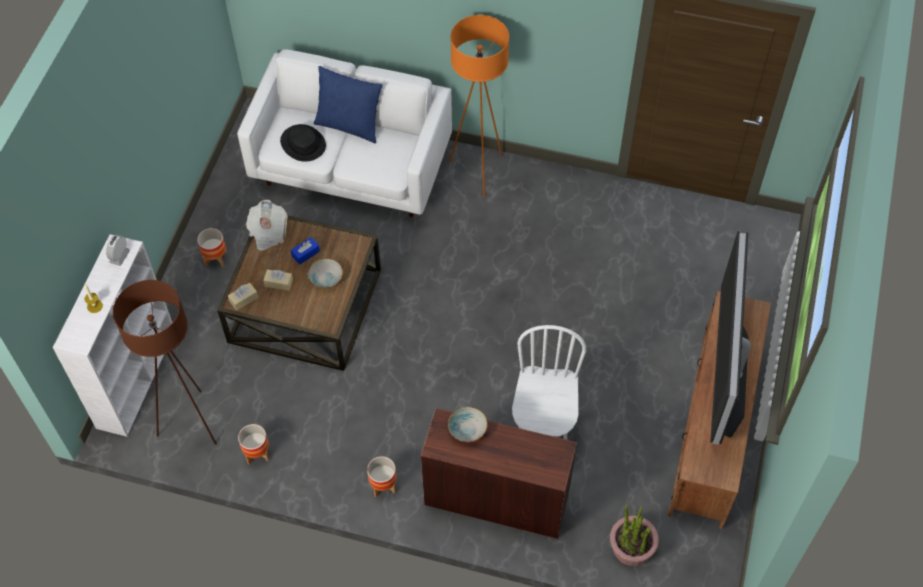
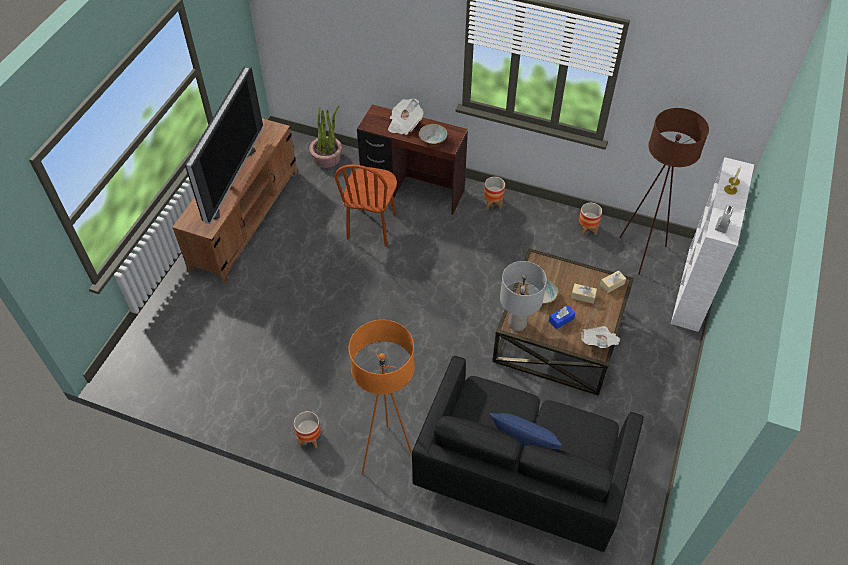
camera: 175 degrees left, 5 degrees down
planter [197,228,227,267] -> planter moved to [294,411,321,448]
white sofa [237,49,452,217] -> black sofa [412,356,644,552]
black hat [280,124,326,162] -> none
white chair [512,325,586,440] -> brown chair [335,164,397,247]
none -> newspaper [388,99,423,135]
none -> grey table lamp [500,261,547,331]

